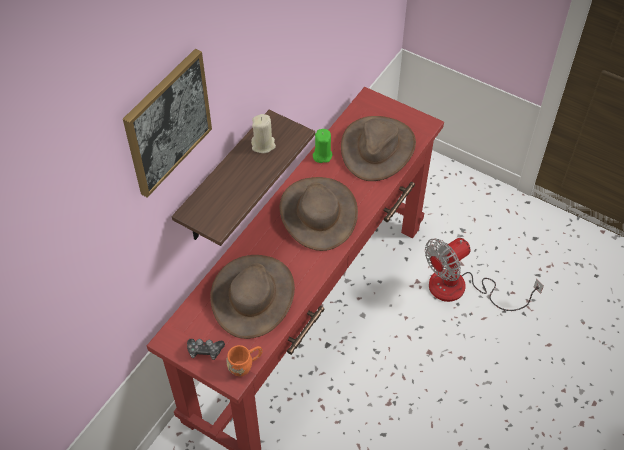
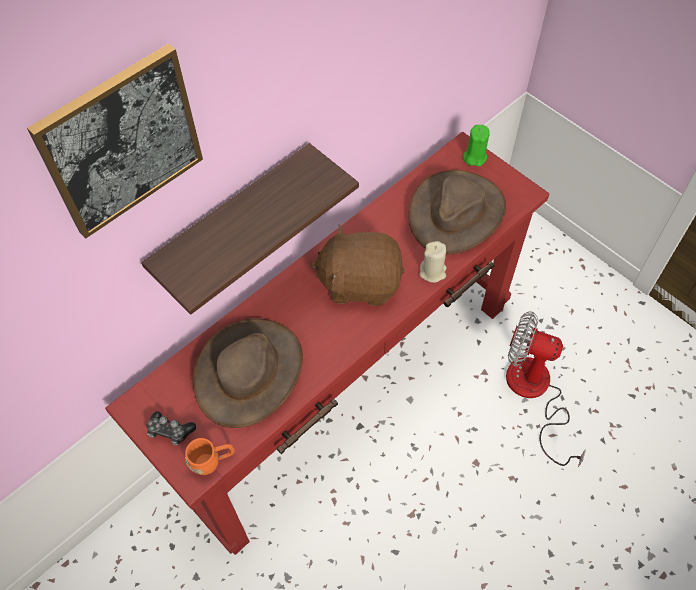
camera: 15 degrees right, 5 degrees up
beige candle [251,114,276,153] -> beige candle moved to [419,241,446,283]
brown hat [280,177,358,251] -> brown plush toy [311,225,405,306]
green candle [313,129,332,163] -> green candle moved to [463,125,490,166]
fan [425,238,544,311] -> fan turned 45 degrees clockwise [506,311,586,467]

